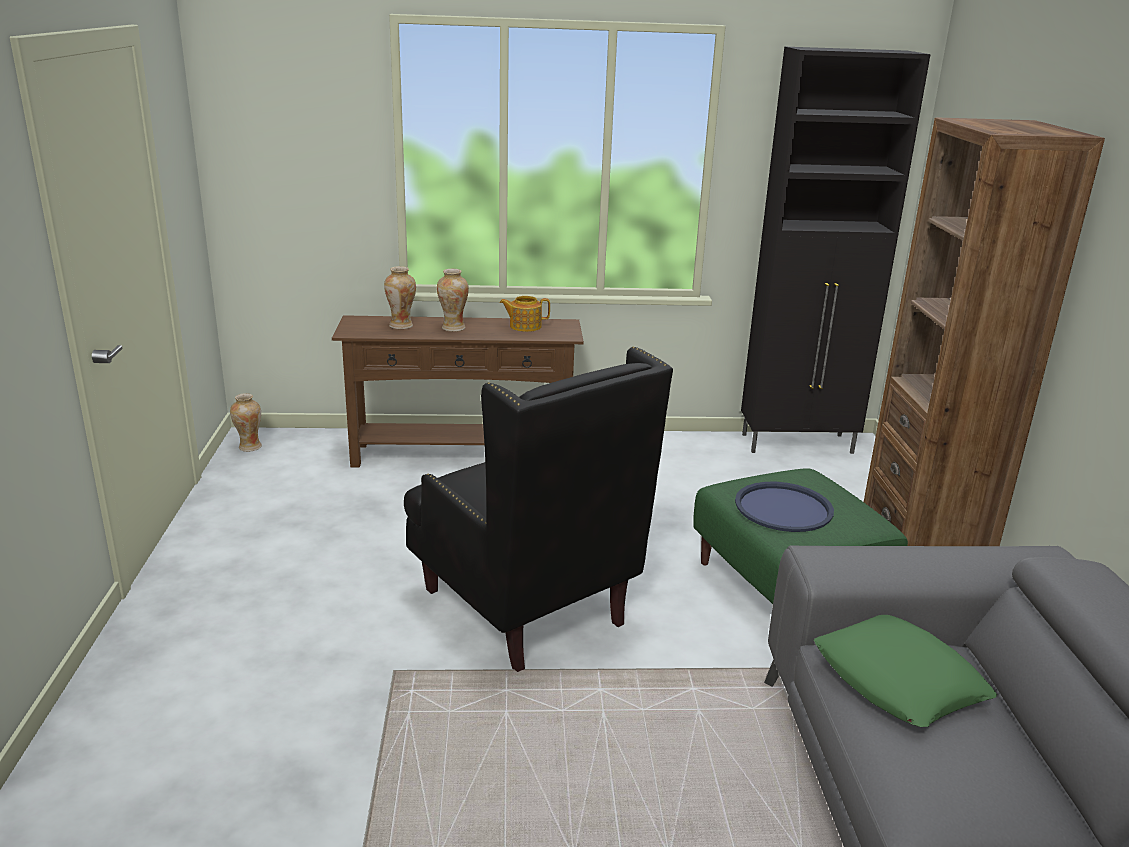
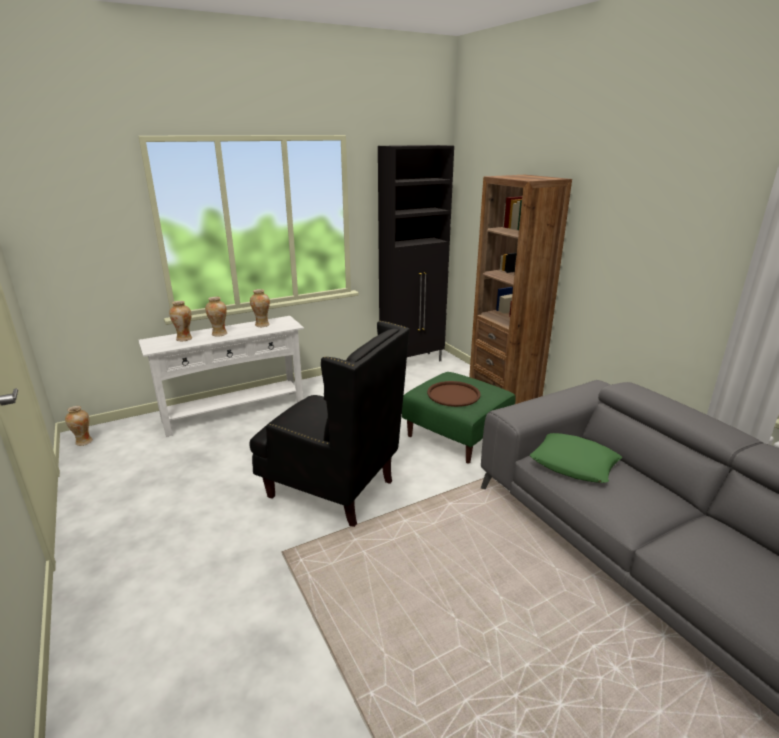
camera: 25 degrees left, 0 degrees up
brown console table [332,315,584,467] -> white console table [138,316,304,437]
teapot [499,296,550,332] -> vase [250,289,270,327]
blue tray [735,482,834,532] -> brown tray [427,381,481,407]

